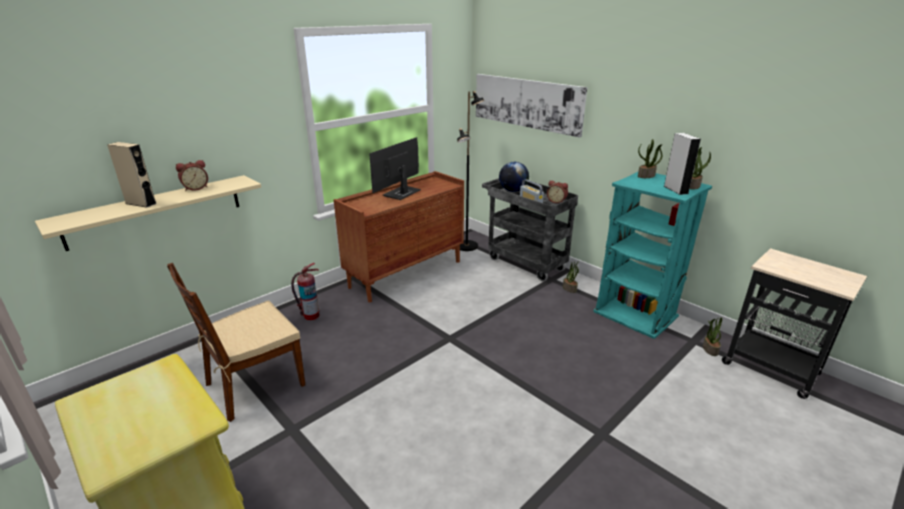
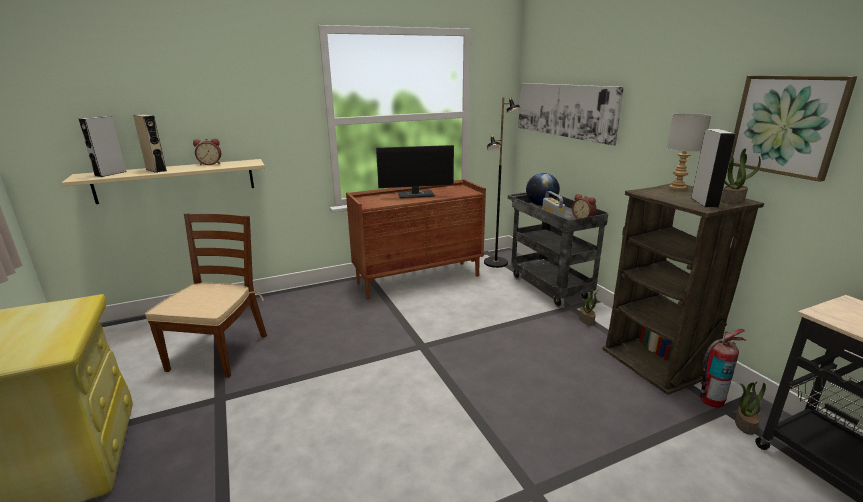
camera: 20 degrees right, 5 degrees down
brown chair [167,263,305,422] -> brown chair turned 120 degrees clockwise [145,213,267,378]
fire extinguisher [291,263,319,320] -> fire extinguisher moved to [700,329,746,408]
monitor [369,137,421,200] -> monitor turned 150 degrees counterclockwise [376,145,454,199]
turquoise bookcase [593,172,712,339] -> brown bookcase [602,184,764,395]
potted plant [638,139,662,178] -> grey table lamp [667,113,711,190]
none -> grey speaker [79,116,126,177]
none -> picture [732,75,857,182]

